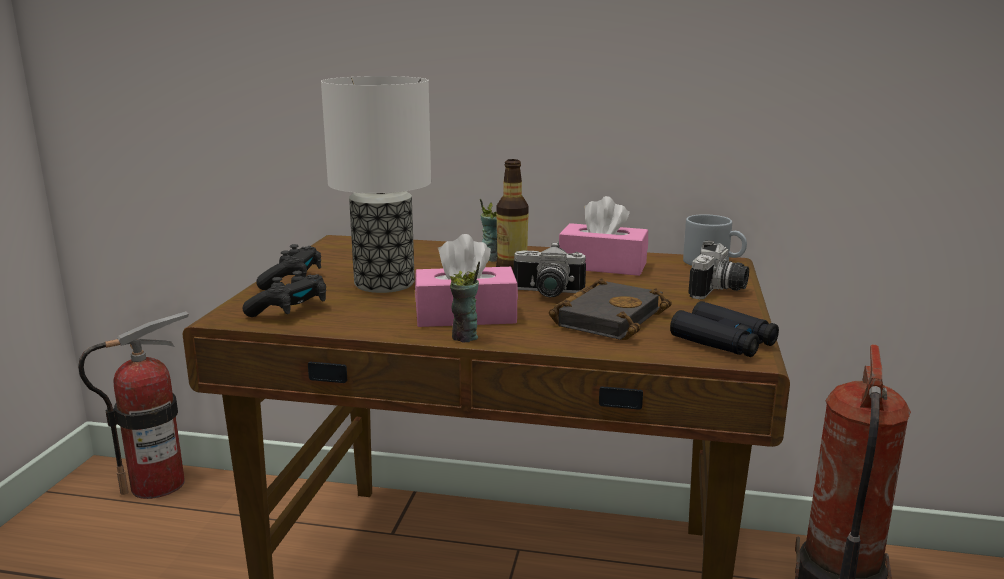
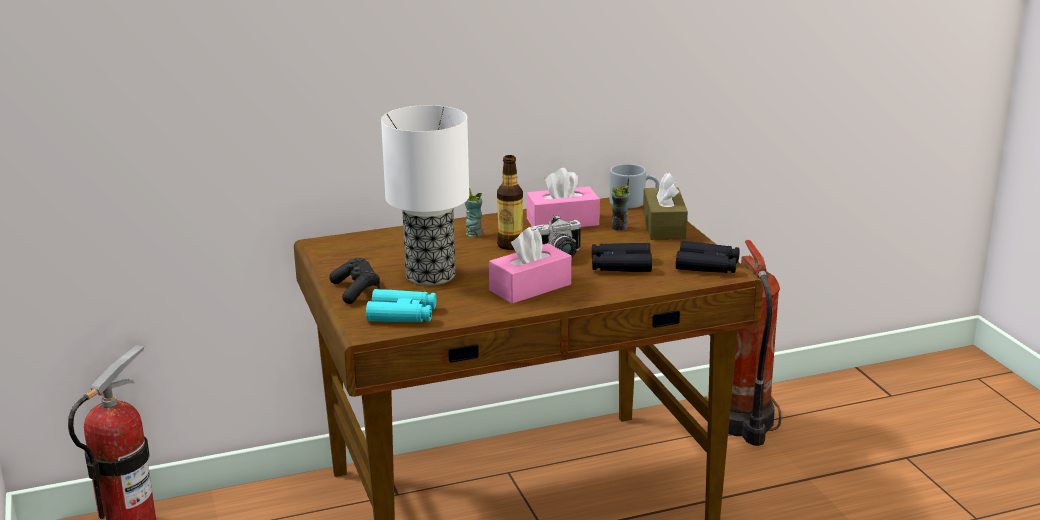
camera: 30 degrees left, 5 degrees up
black game controller [243,271,326,317] -> turquoise binoculars [366,289,436,322]
cup [450,262,480,343] -> cup moved to [611,178,630,231]
black book [549,279,672,340] -> black binoculars [591,243,652,272]
camera [688,240,749,299] -> brown tissue box [643,173,688,240]

